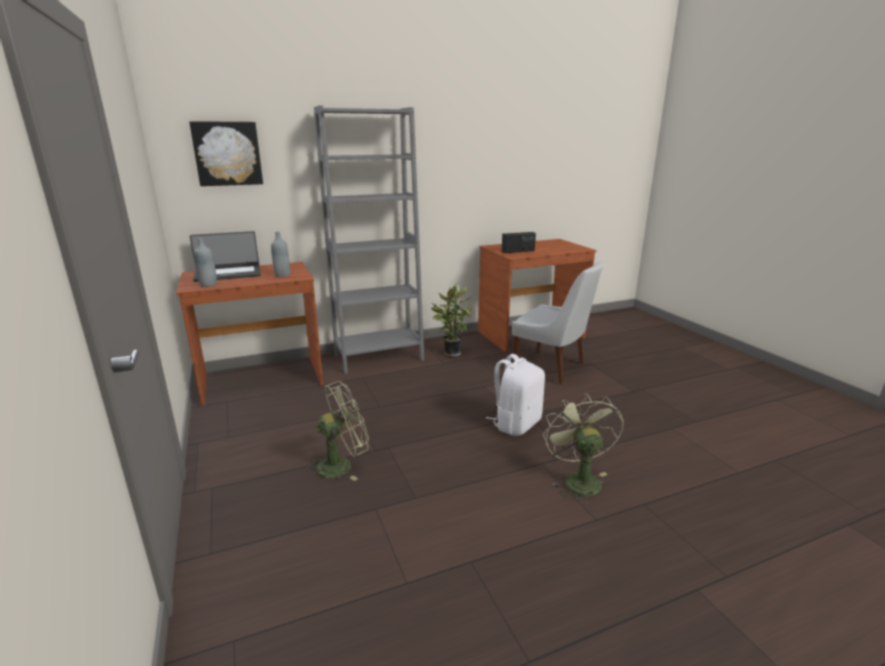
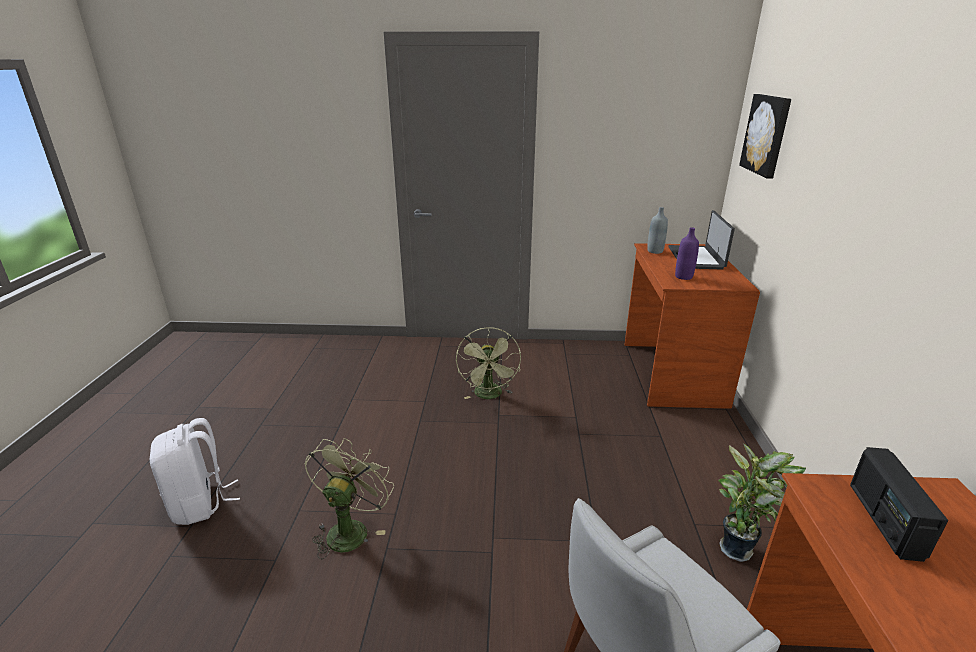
camera: 115 degrees right, 5 degrees up
grey bottle [271,231,290,277] -> purple bottle [675,227,699,280]
grey bookcase [314,105,424,374] -> none
white backpack [486,354,545,436] -> white backpack moved to [150,418,240,525]
green fan [543,393,624,504] -> green fan turned 90 degrees counterclockwise [304,438,394,559]

